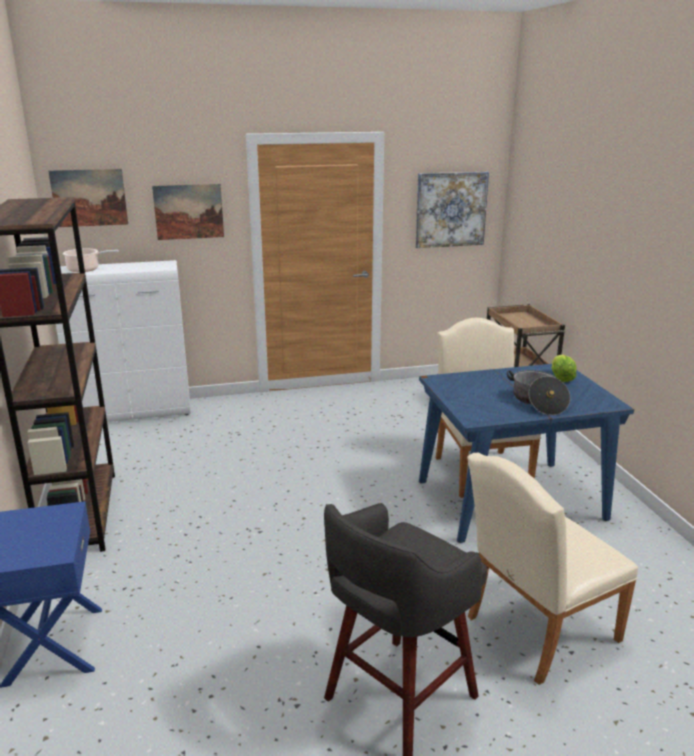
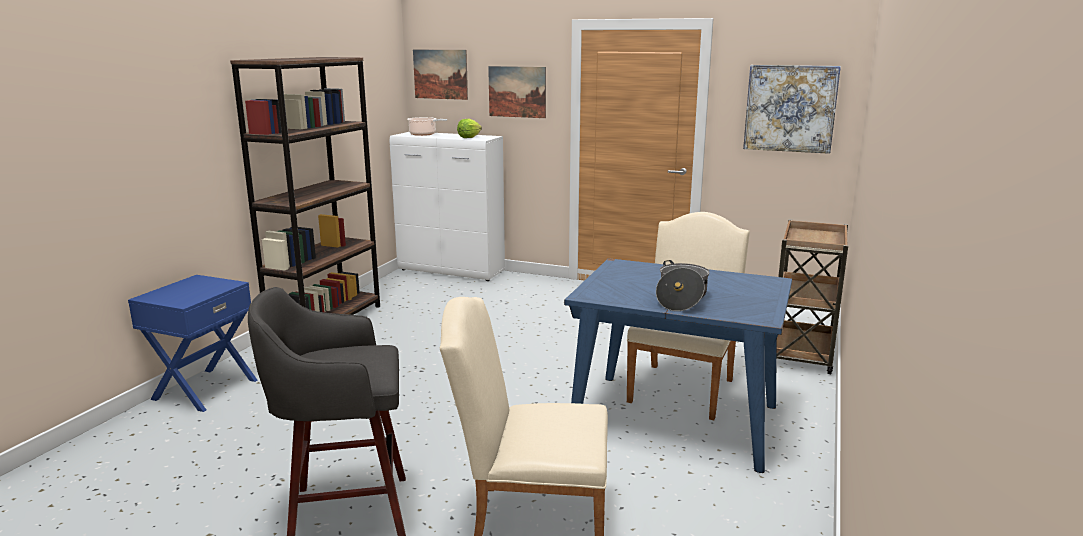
camera: 35 degrees right, 5 degrees down
lettuce [552,355,577,382] -> lettuce moved to [457,119,482,138]

